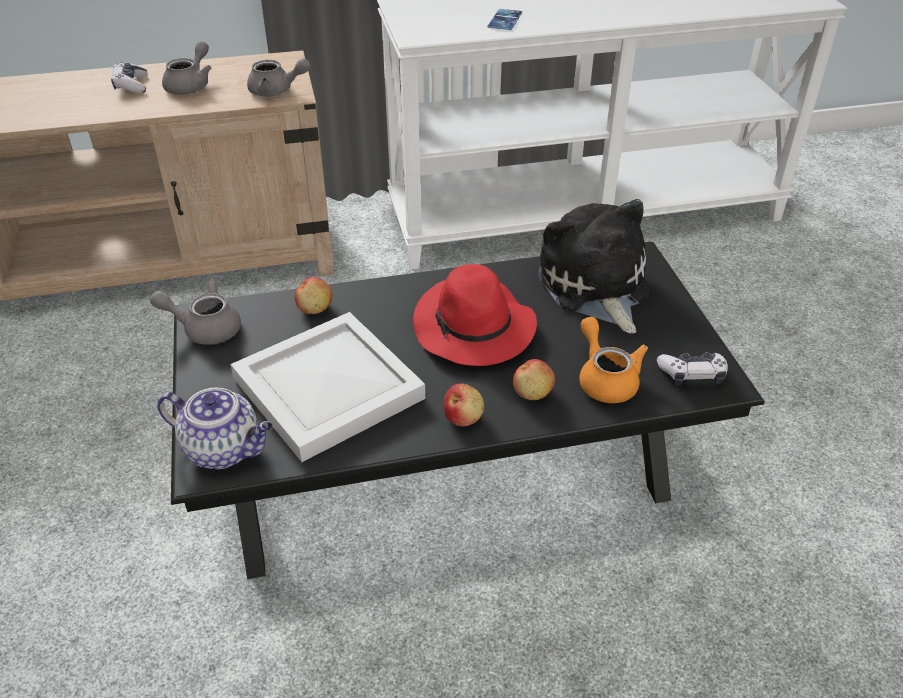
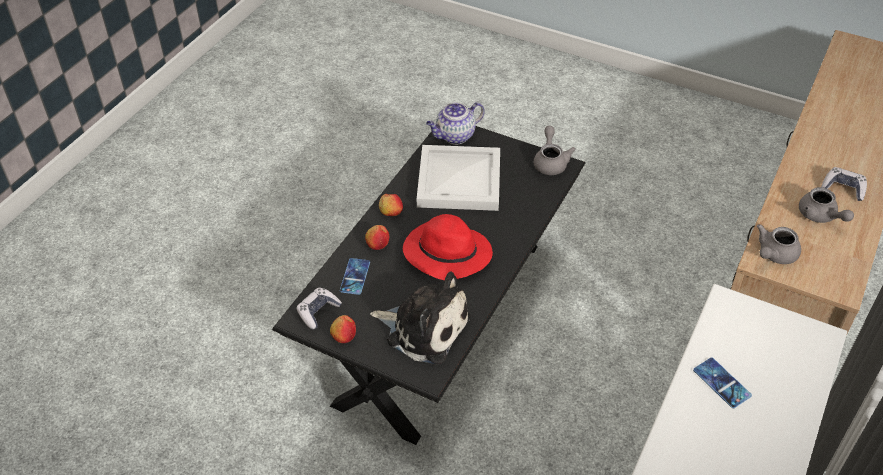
camera: 130 degrees right, 5 degrees up
grey teapot [150,280,241,345] -> grey teapot turned 45 degrees counterclockwise [534,126,576,175]
apple [295,277,332,314] -> apple moved to [330,315,356,343]
orange teapot [579,317,648,403] -> phone [340,258,370,295]

